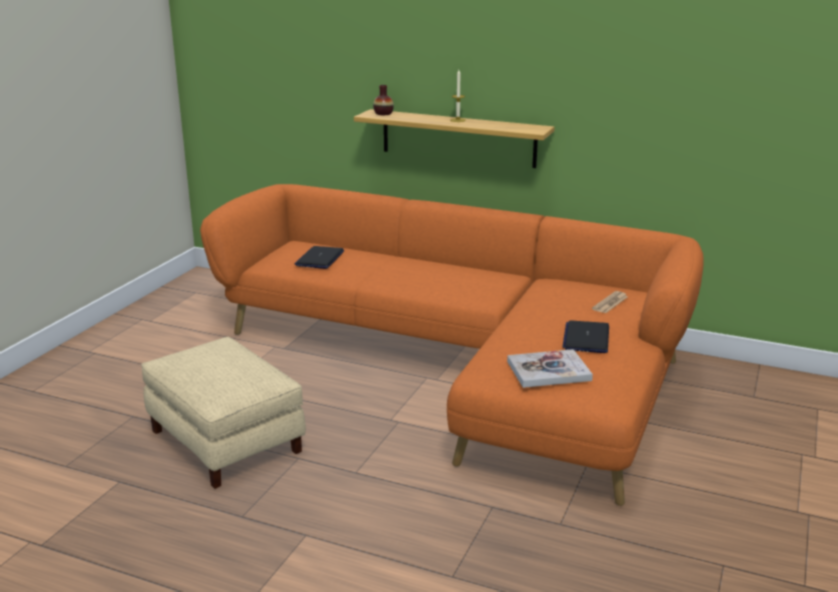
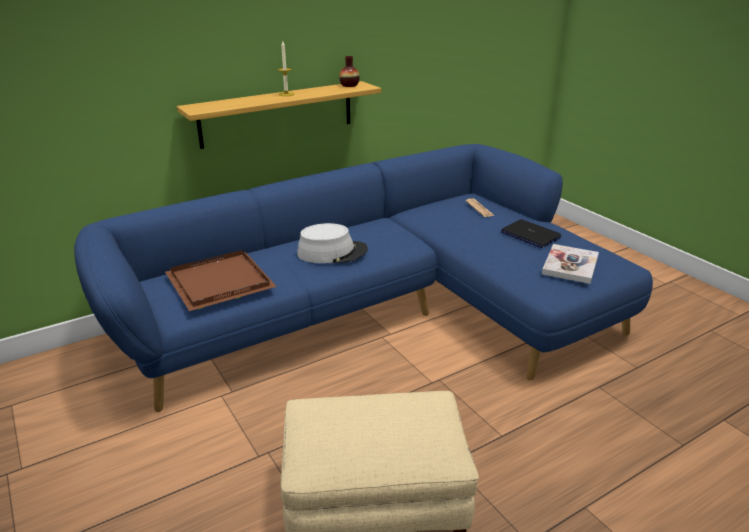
camera: 55 degrees left, 5 degrees up
orange sofa [200,184,703,506] -> blue sofa [74,144,653,412]
laptop [294,246,344,269] -> brown tray [165,250,277,311]
vase [373,85,394,115] -> vase moved to [339,56,360,87]
none -> grey hat [297,223,368,263]

